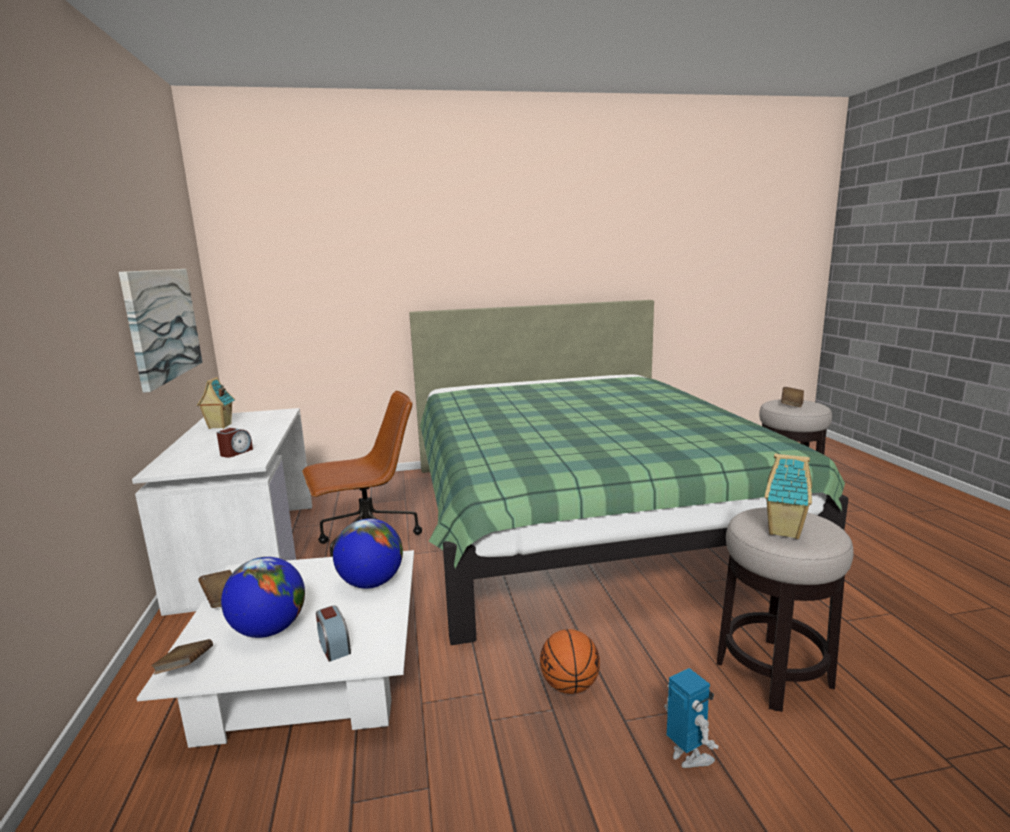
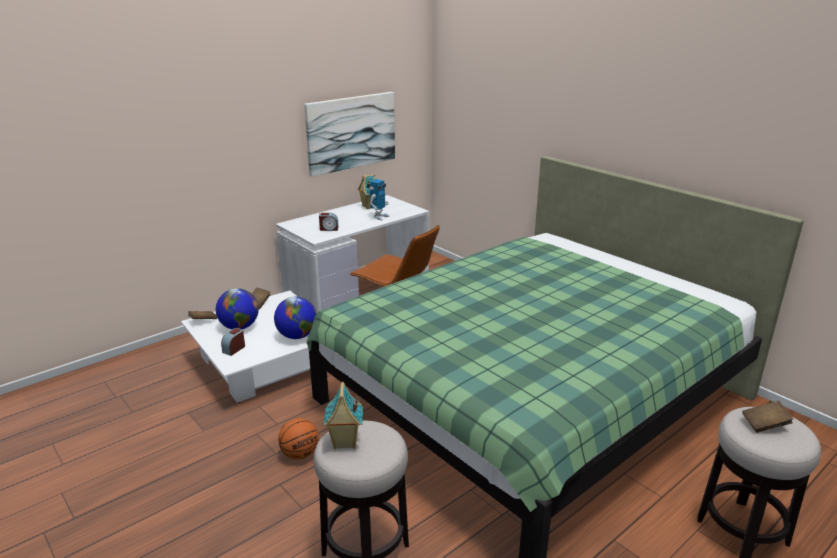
camera: 60 degrees right, 10 degrees up
toy robot [664,668,719,768] -> toy robot moved to [369,179,390,221]

